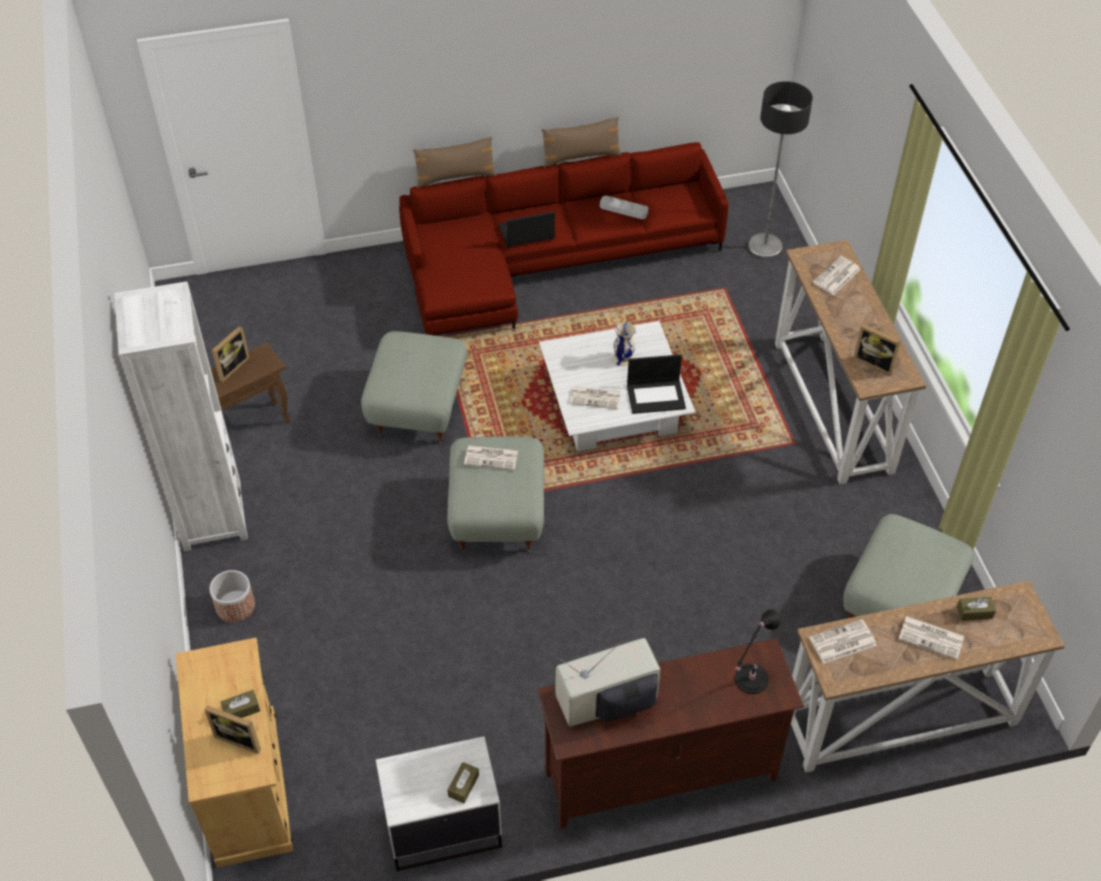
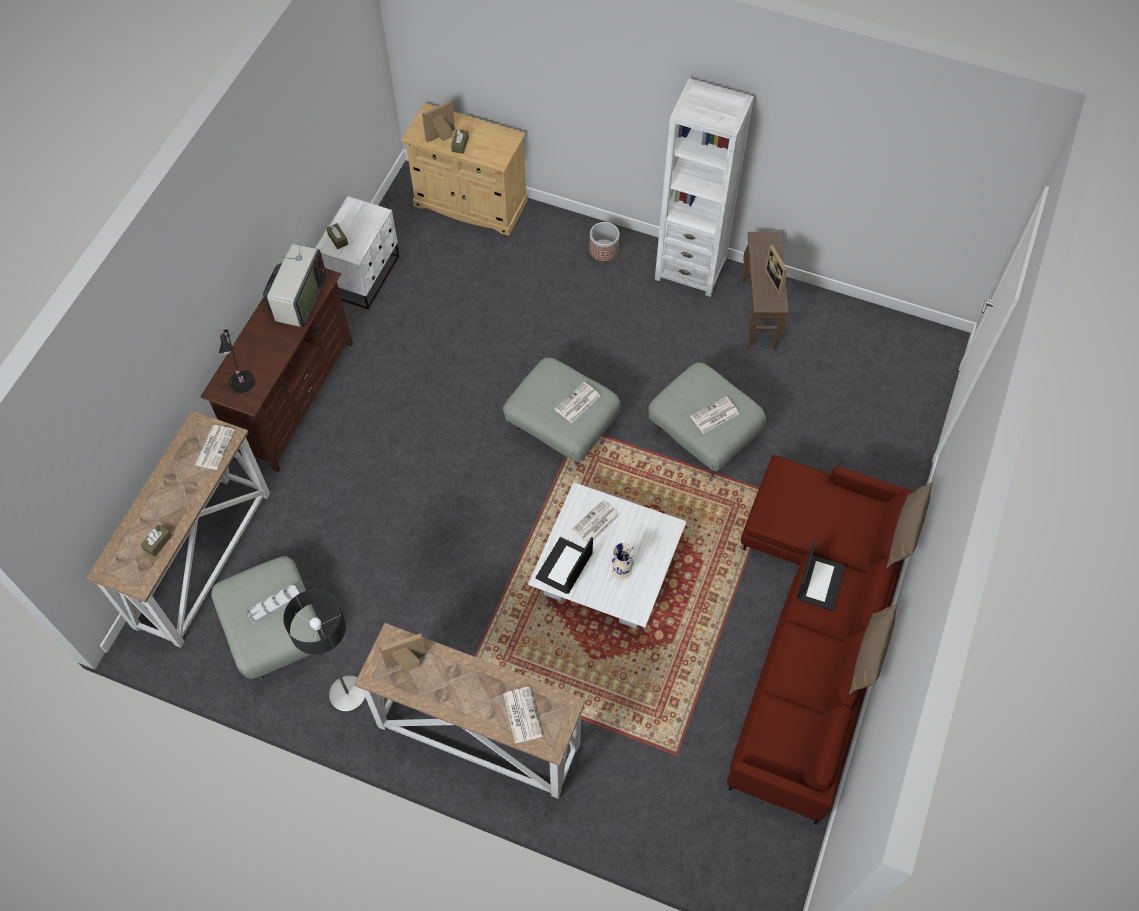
camera: 125 degrees right, 10 degrees up
grey tray [600,196,648,219] -> grey tray moved to [247,585,299,624]
floor lamp [748,81,813,259] -> floor lamp moved to [283,590,366,713]
newspaper [899,616,964,660] -> newspaper moved to [690,396,739,434]

